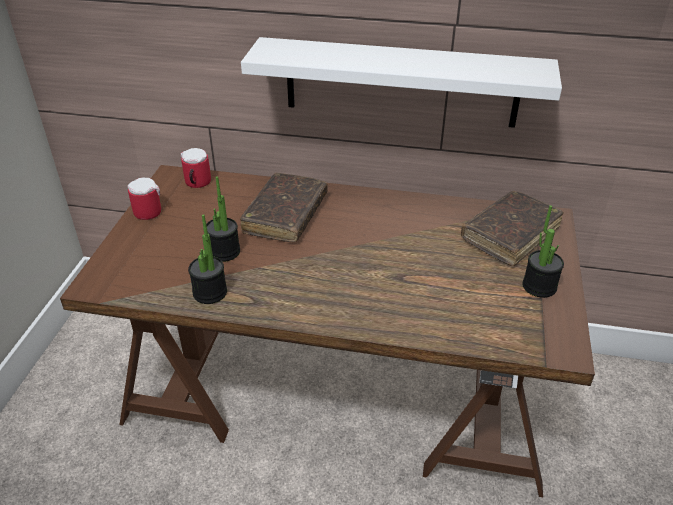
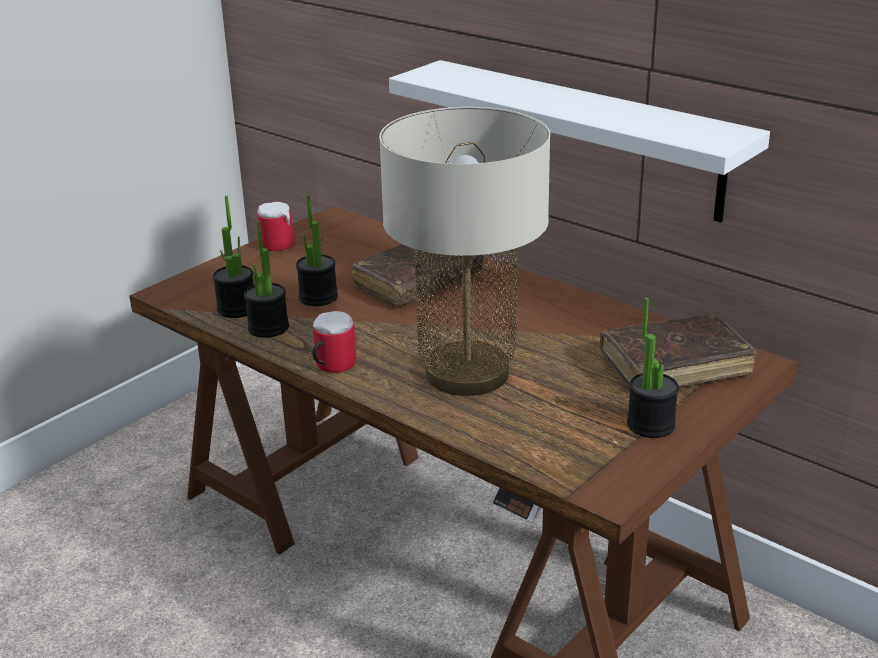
camera: 30 degrees right, 10 degrees down
mug [180,148,211,188] -> mug moved to [312,311,356,373]
none -> potted plant [213,196,254,318]
none -> table lamp [379,107,550,396]

